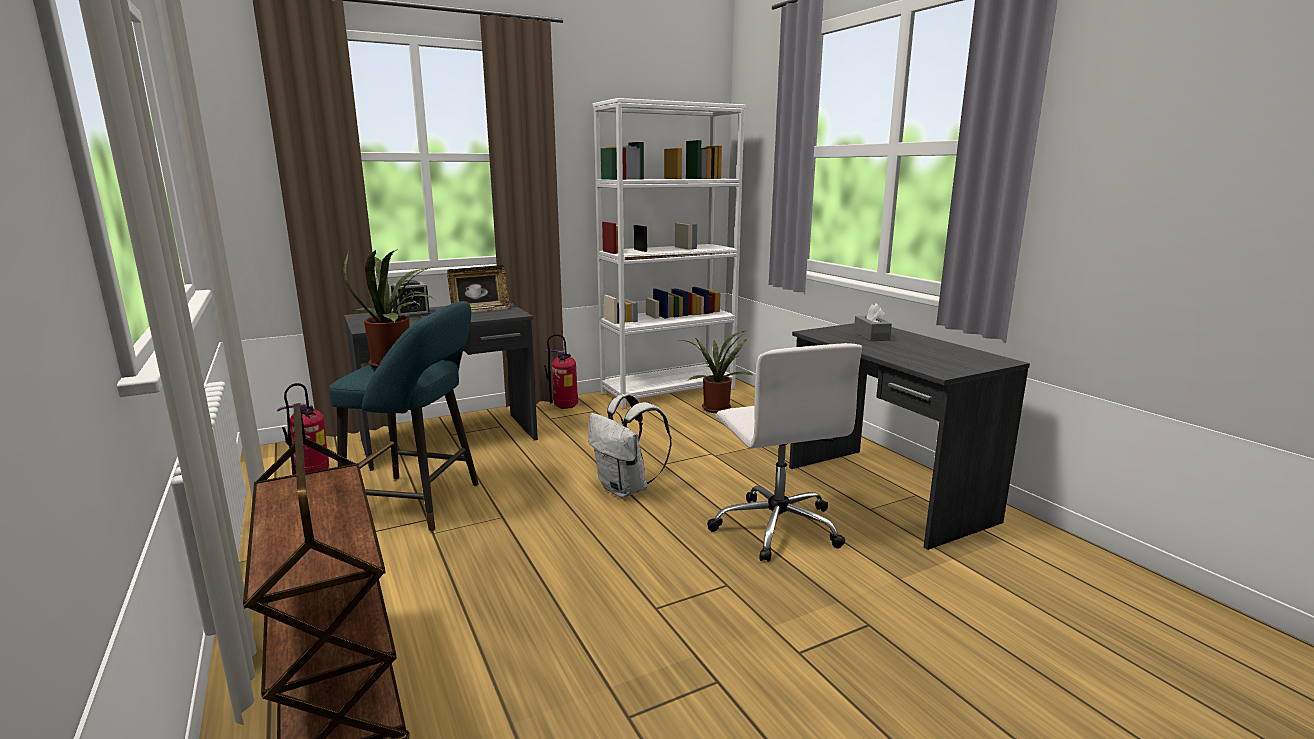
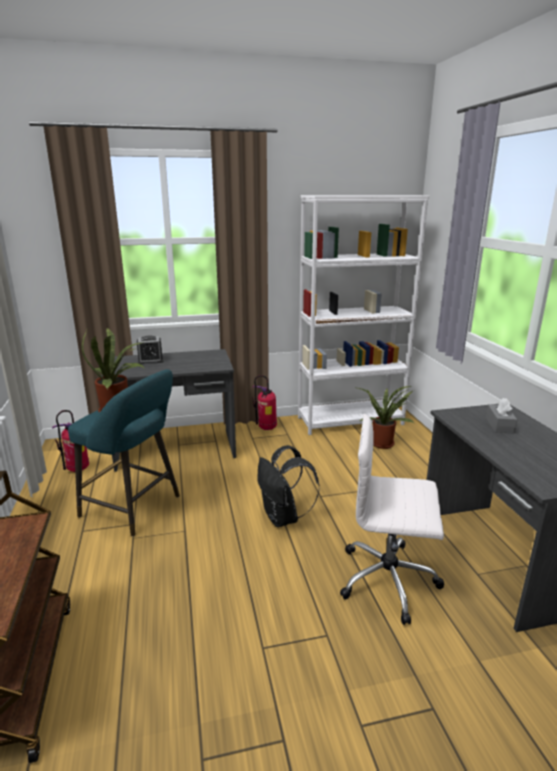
camera: 15 degrees right, 5 degrees up
picture frame [447,265,510,312] -> none
white backpack [588,394,672,498] -> black backpack [258,445,320,527]
white office chair [707,343,862,562] -> white office chair turned 105 degrees clockwise [340,414,444,625]

